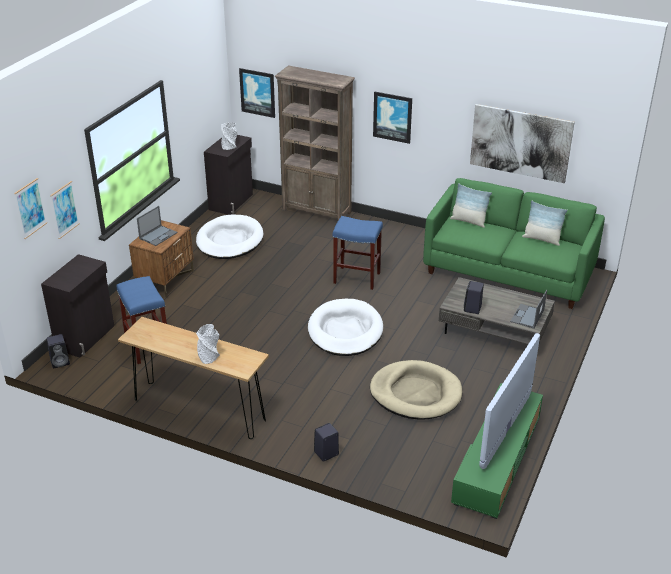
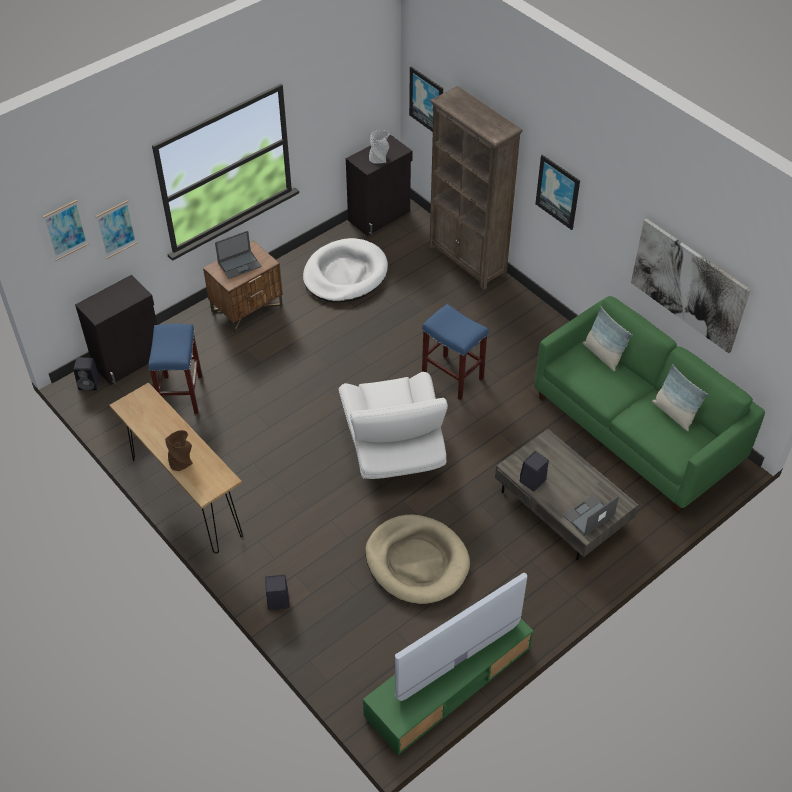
camera: 25 degrees right, 15 degrees up
grey vase [196,324,220,364] -> brown vase [165,430,193,471]
white dog bed [308,299,383,356] -> white armchair [339,372,448,479]

